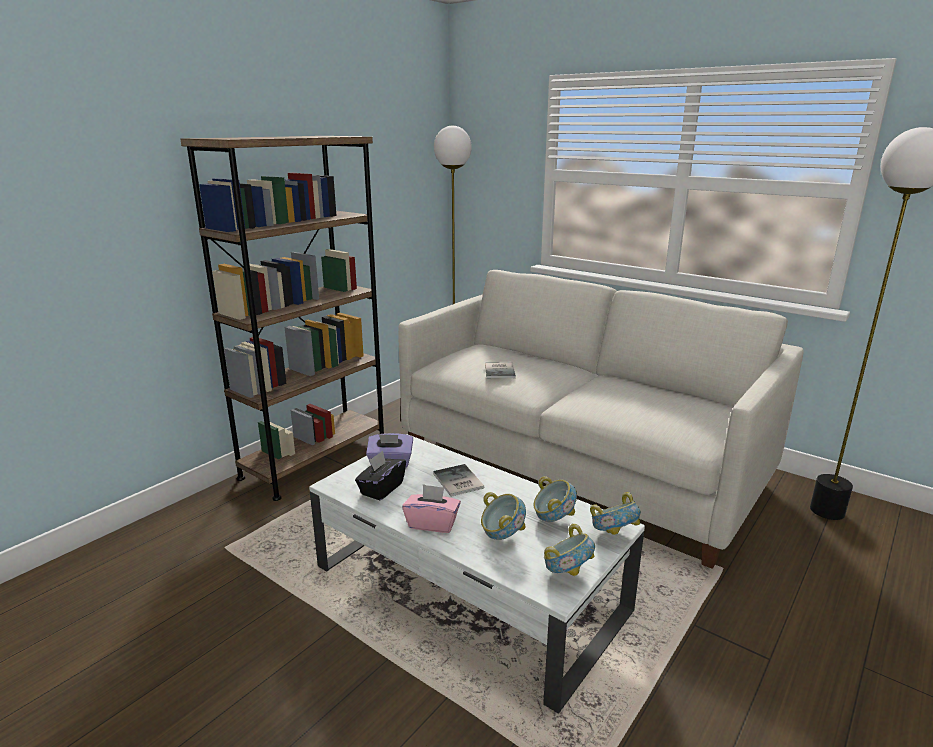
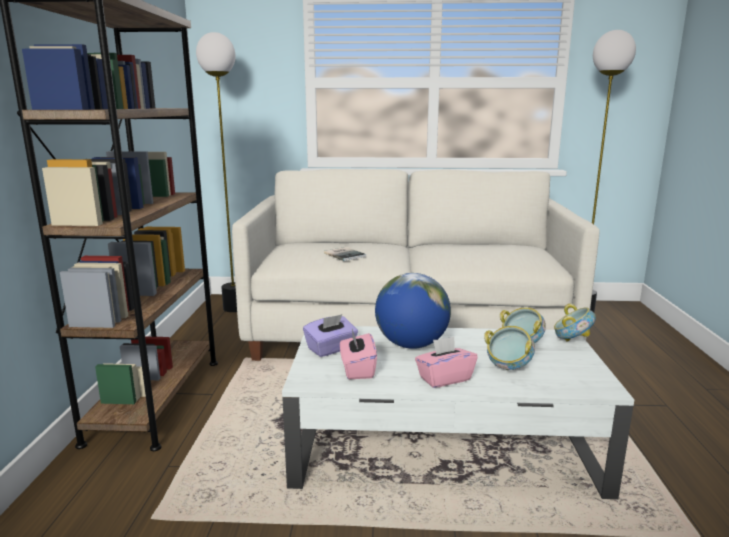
camera: 35 degrees left, 5 degrees down
black tissue box [355,451,406,500] -> pink tissue box [340,329,377,379]
book [433,464,484,497] -> globe [375,273,451,349]
bowl [544,524,595,576] -> none

